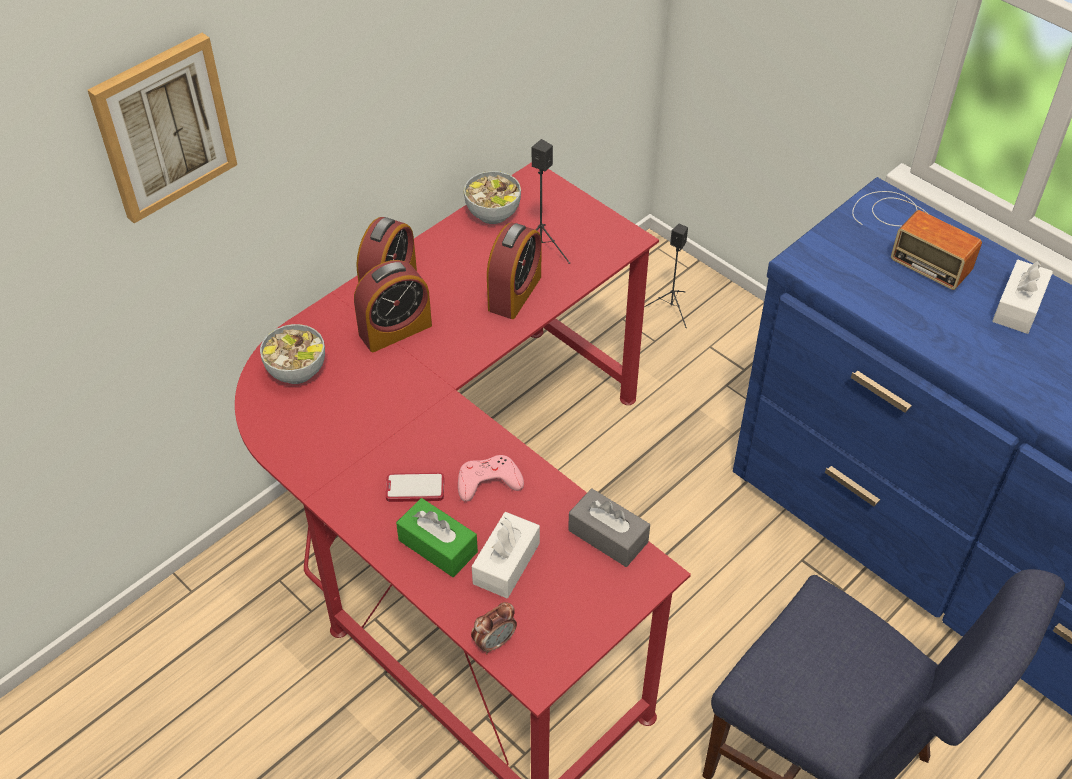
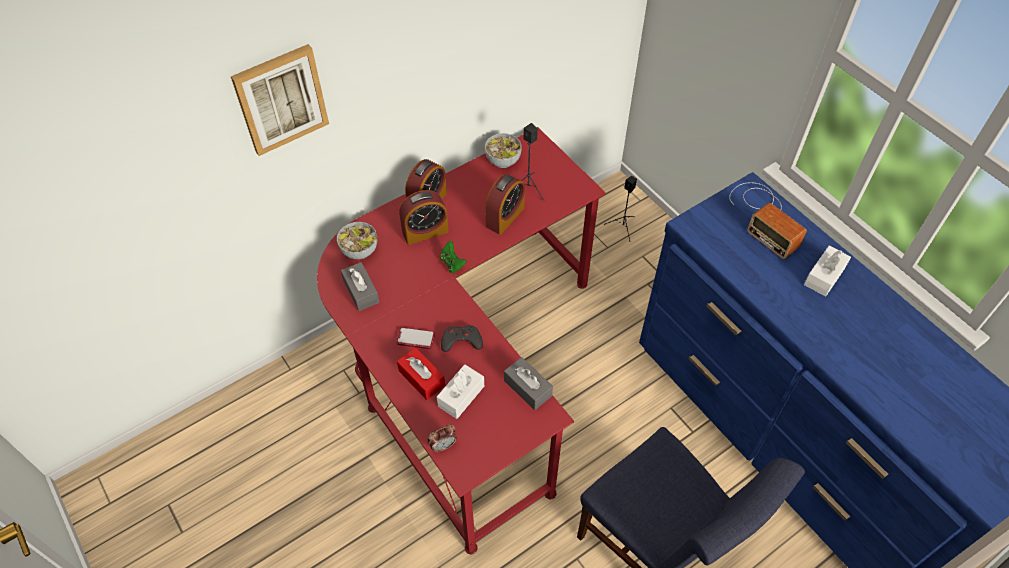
camera: 10 degrees right, 5 degrees up
green tissue box [396,498,478,577] -> red tissue box [397,348,445,400]
pink game controller [458,455,524,501] -> grey game controller [441,325,483,352]
none -> grey tissue box [341,262,379,311]
none -> green game controller [440,241,467,273]

